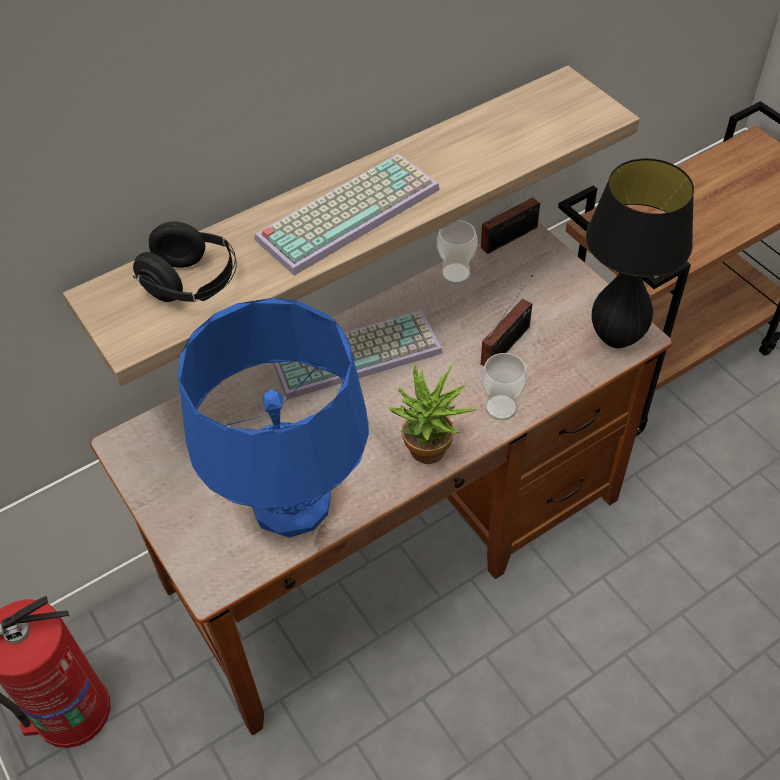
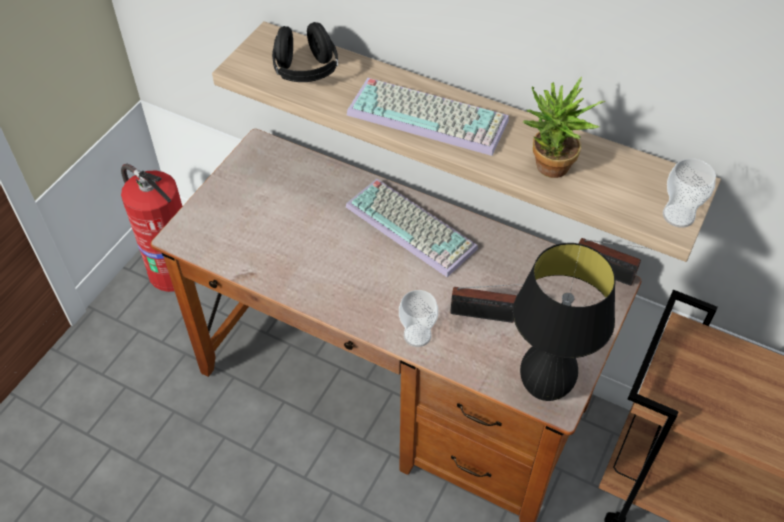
camera: 60 degrees right, 0 degrees up
blue table lamp [178,298,369,538] -> none
potted plant [388,363,478,464] -> potted plant moved to [523,77,605,178]
cup [437,220,478,284] -> cup moved to [663,158,716,228]

